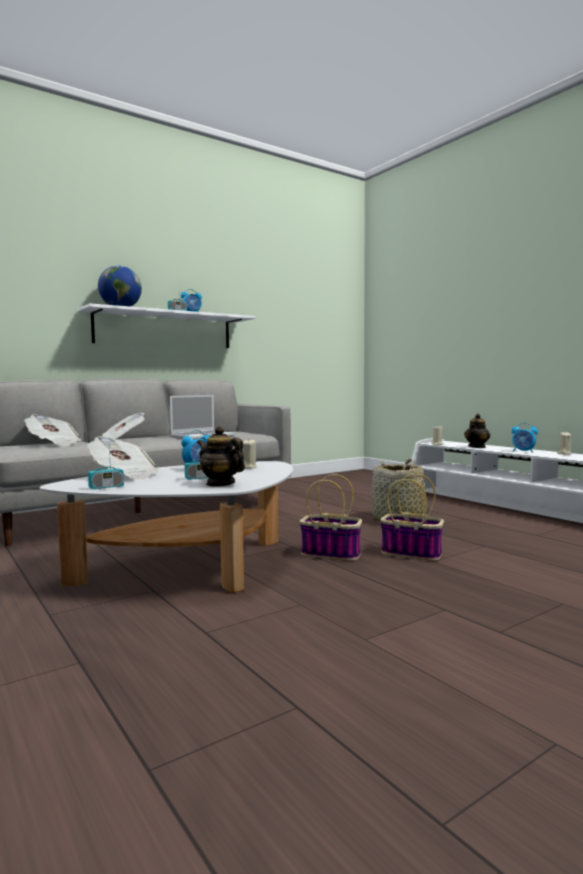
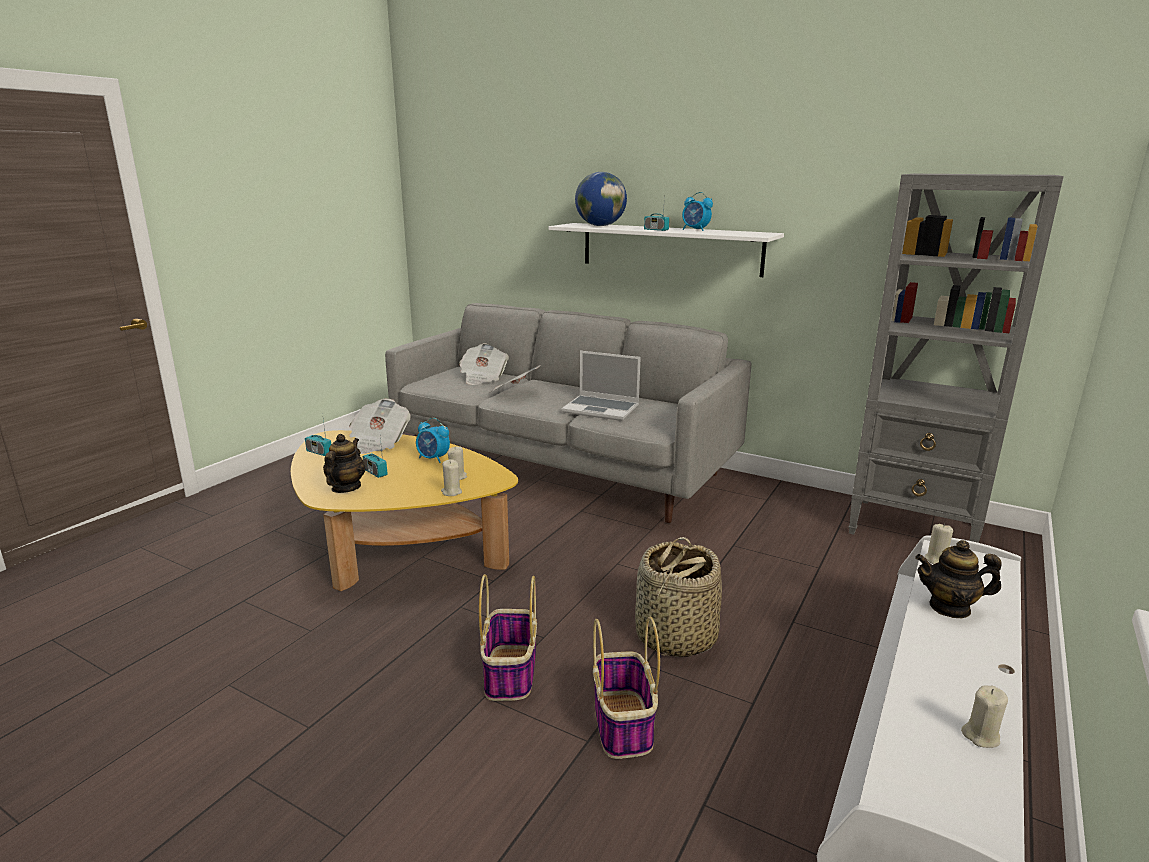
camera: 65 degrees right, 15 degrees up
white coffee table [40,461,293,593] -> yellow coffee table [291,430,518,591]
basket [300,474,362,561] -> basket moved to [593,617,660,759]
alarm clock [512,423,538,453] -> none
none -> beige candle [441,459,462,496]
none -> grey bookcase [848,174,1064,543]

